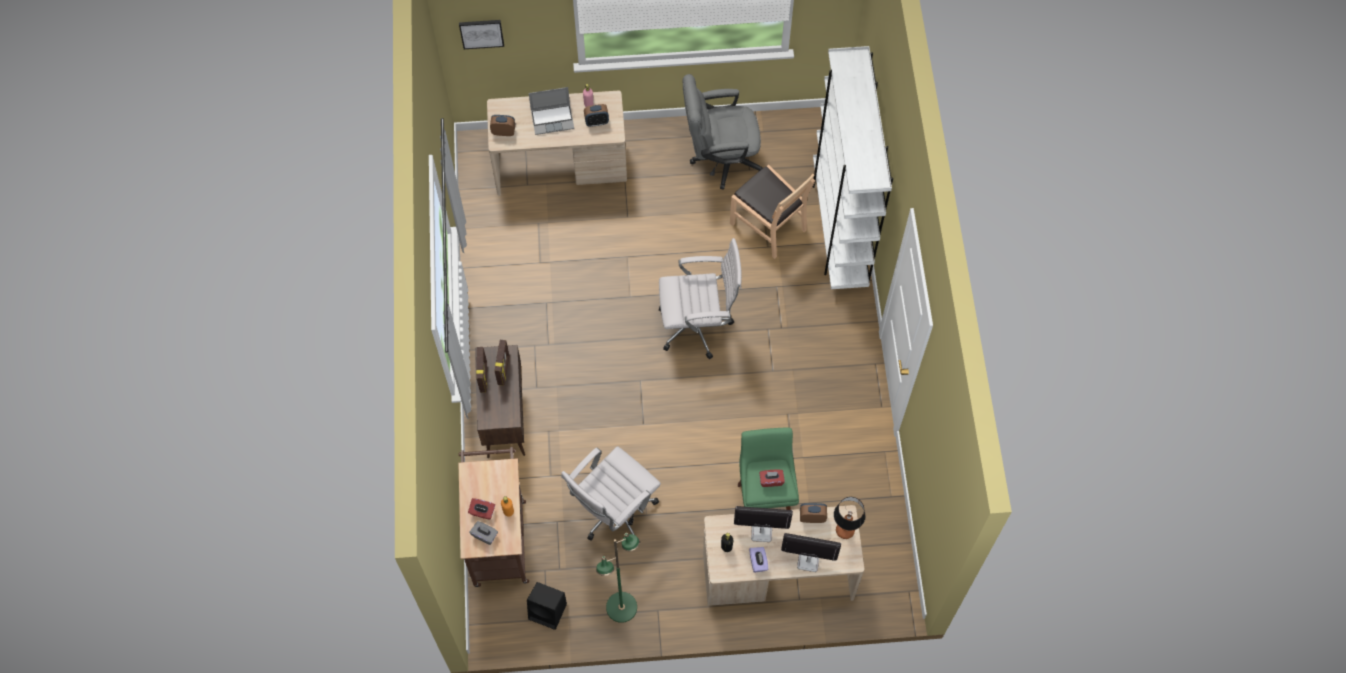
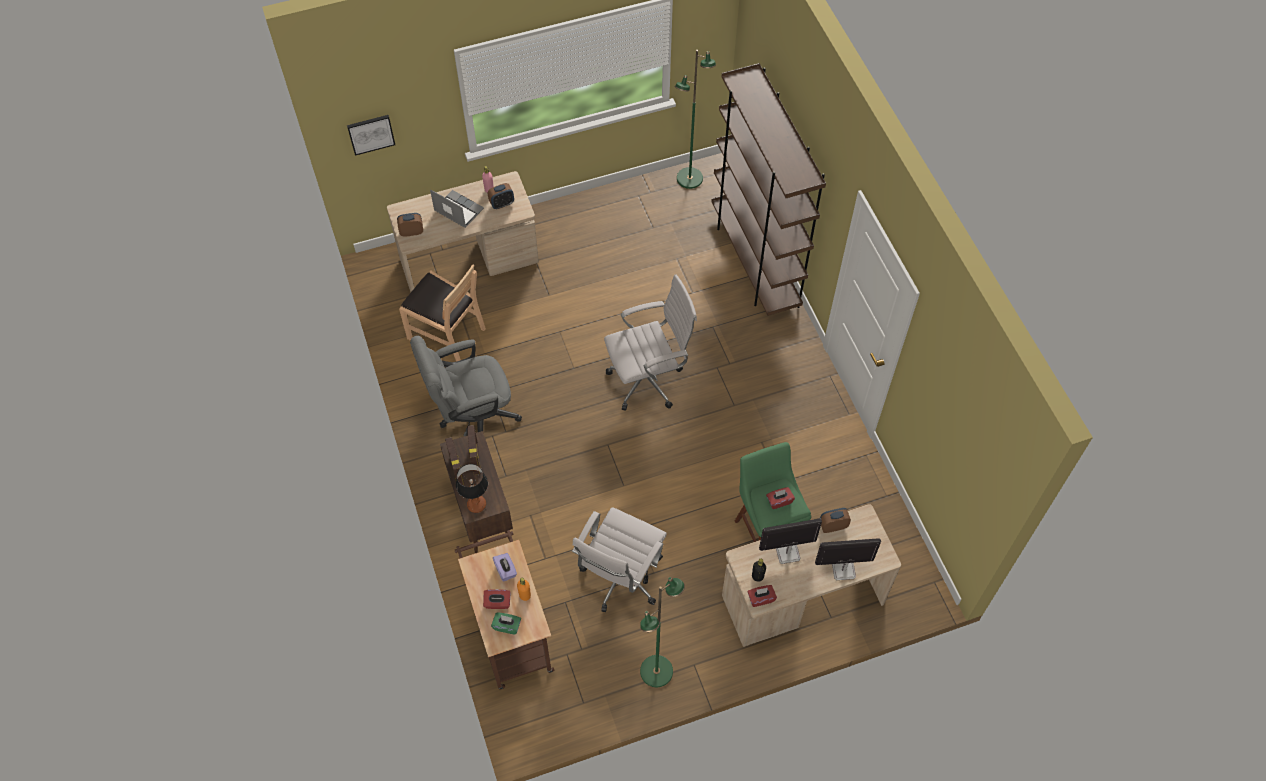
camera: 15 degrees left, 5 degrees down
grey tissue box [470,521,498,545] -> green tissue box [491,613,521,635]
black speaker [527,582,567,630] -> none
laptop [529,87,574,135] -> laptop turned 120 degrees counterclockwise [430,189,484,228]
grey office chair [683,74,763,189] -> grey office chair moved to [410,336,522,436]
brown chair [730,165,815,259] -> brown chair moved to [399,264,486,362]
purple tissue box [749,547,768,573] -> purple tissue box moved to [493,553,517,582]
white bookcase [813,46,893,289] -> brown bookcase [711,63,826,316]
table lamp [834,497,865,539] -> table lamp moved to [456,464,488,513]
none -> green floor lamp [675,50,716,189]
none -> red tissue box [748,585,777,607]

